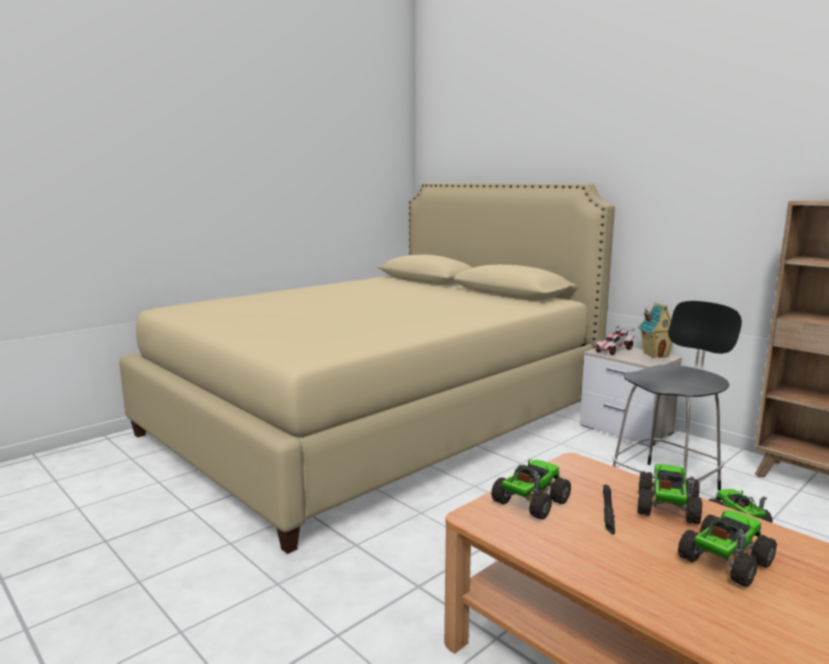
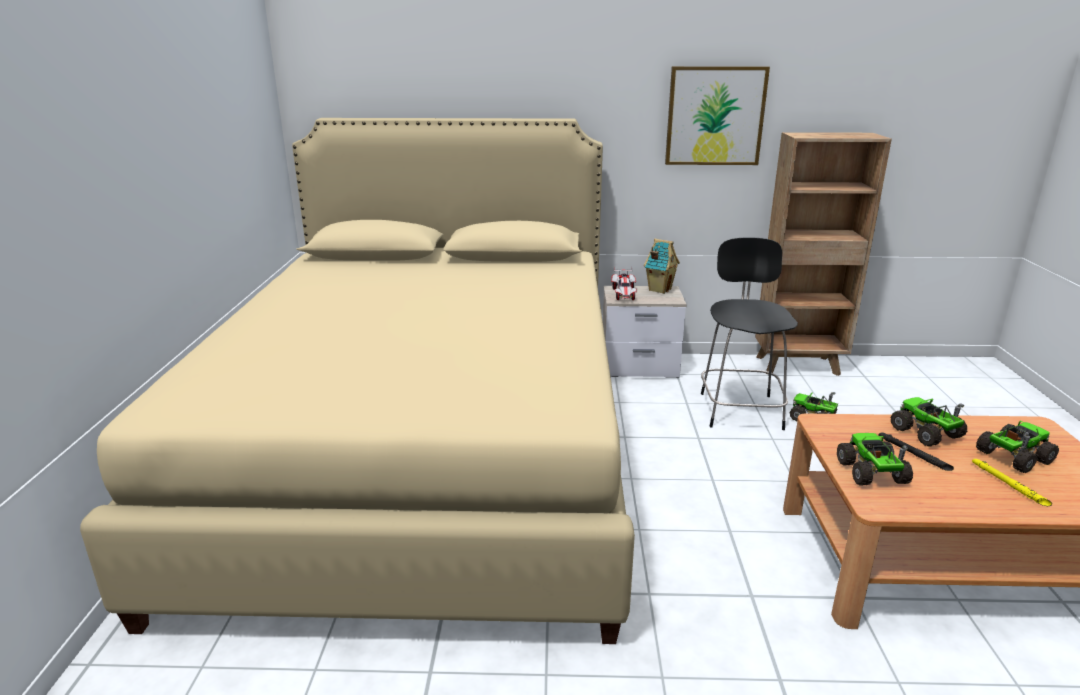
camera: 45 degrees left, 10 degrees up
toy truck [678,510,777,587] -> toy truck turned 60 degrees clockwise [976,420,1059,473]
none -> picture [665,66,770,165]
none -> yellow flashlight [972,459,1052,506]

